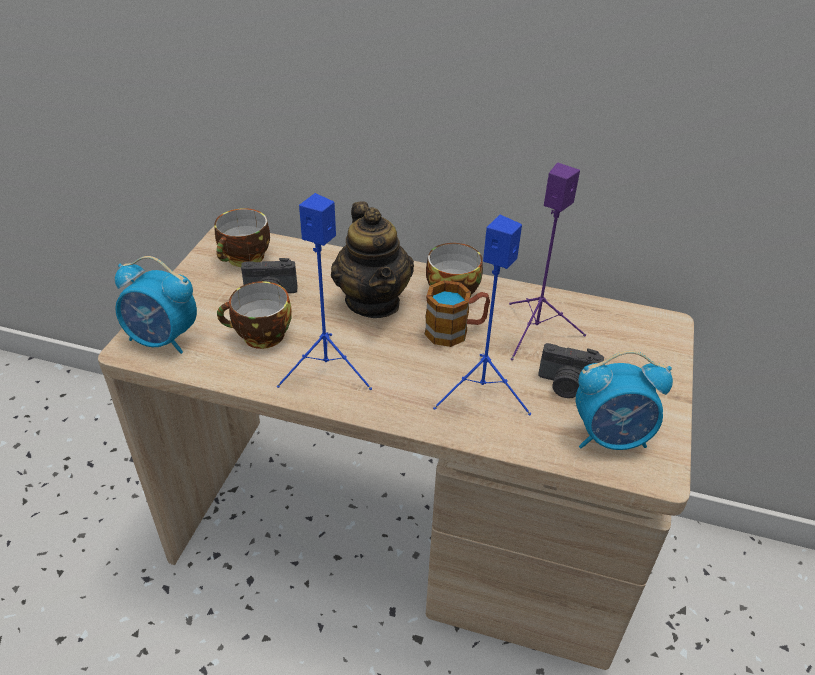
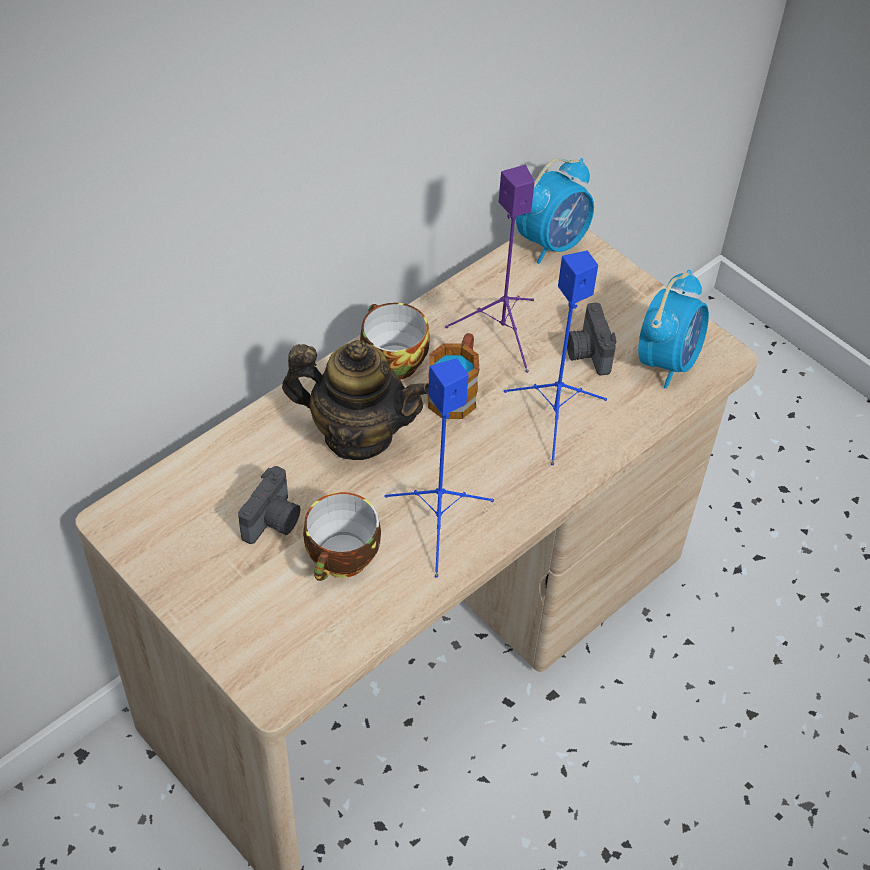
camera: 60 degrees left, 10 degrees up
alarm clock [115,256,197,354] -> alarm clock moved to [516,158,594,264]
cup [214,208,270,267] -> none
camera [538,343,604,398] -> camera turned 120 degrees clockwise [567,302,616,375]

